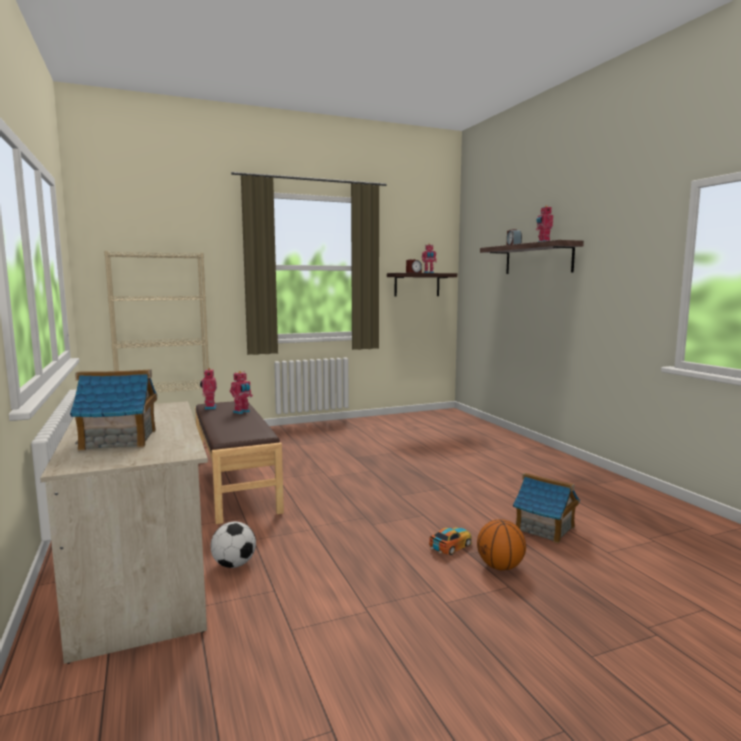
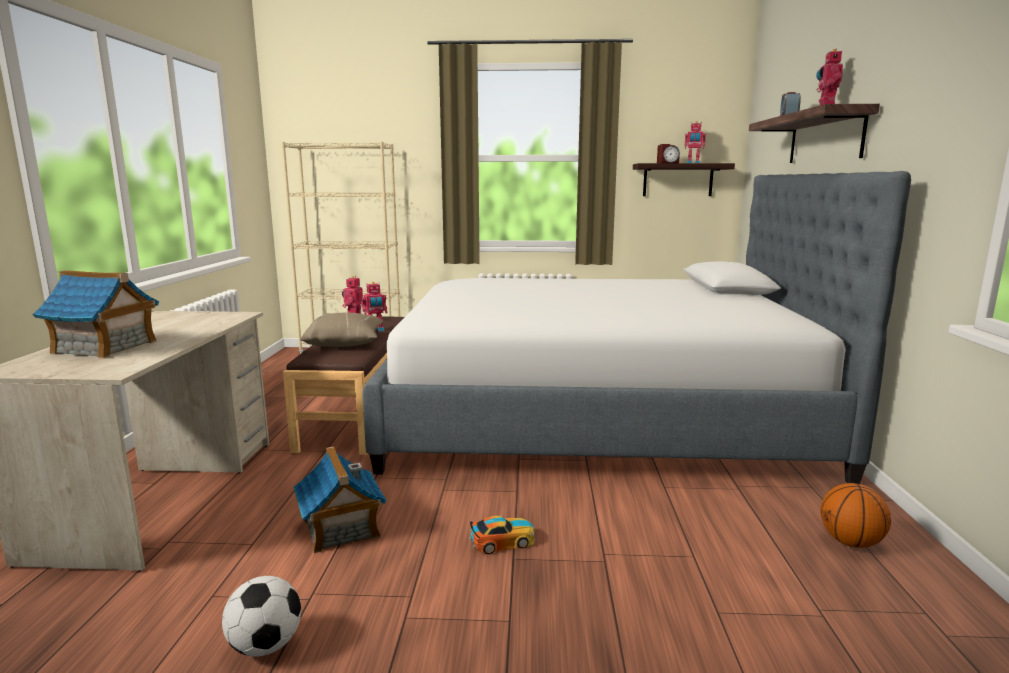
camera: 25 degrees right, 5 degrees up
football [210,521,256,568] -> football moved to [222,576,301,657]
basketball [477,519,526,570] -> basketball moved to [820,483,891,548]
toy house [513,473,580,543] -> toy house moved to [294,447,387,553]
none -> beige pillow [301,312,383,347]
none -> bed [363,171,911,484]

